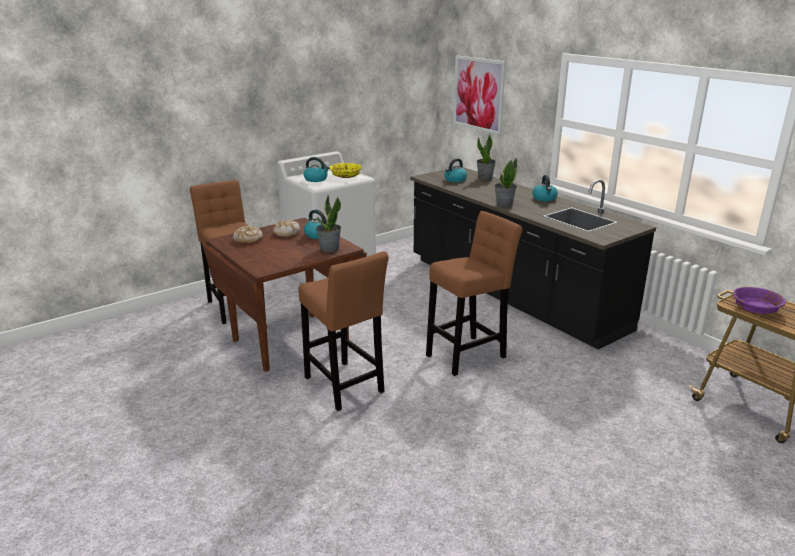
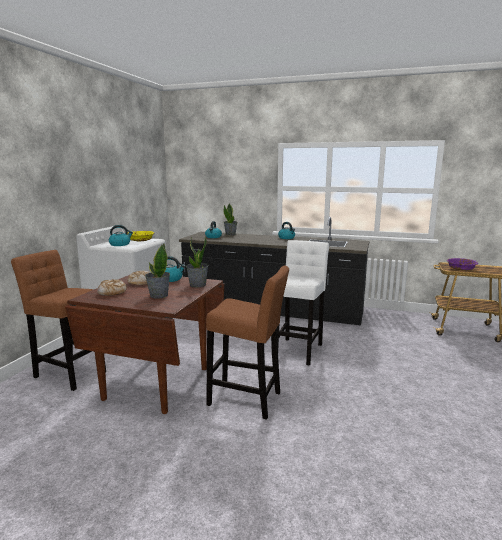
camera: 35 degrees left, 10 degrees down
brown stool [426,211,523,376] -> white stool [278,240,329,366]
picture [453,55,506,135] -> none
potted plant [494,158,517,207] -> potted plant moved to [145,244,170,299]

